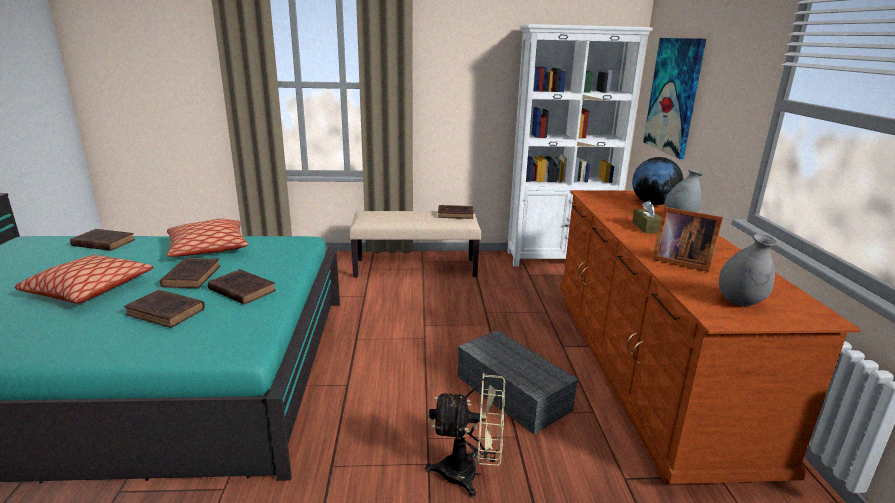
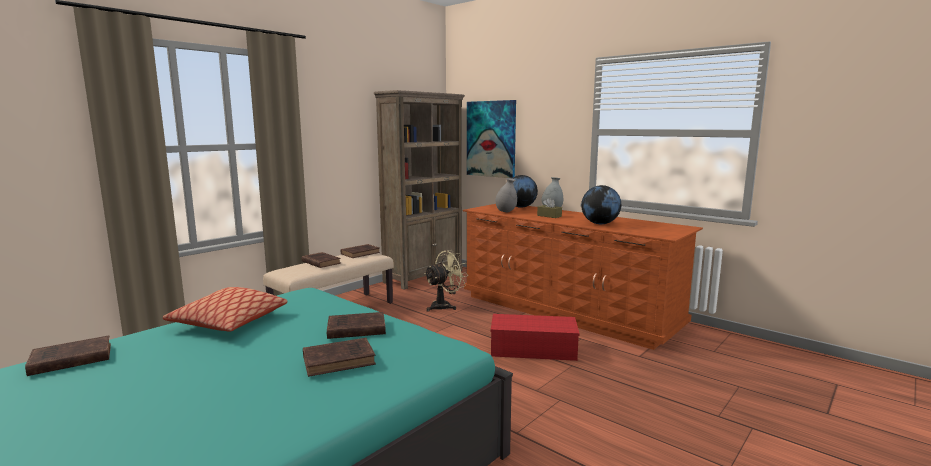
camera: 45 degrees left, 10 degrees down
pillow [15,255,153,303] -> none
brown book [160,258,220,288] -> brown book moved to [302,252,341,268]
beige fan [425,373,505,498] -> beige fan moved to [424,250,467,312]
grey storage box [458,330,579,434] -> red storage box [491,314,579,361]
white bookcase [507,24,653,267] -> brown bookcase [374,90,465,290]
picture frame [652,207,723,272] -> globe [581,185,621,224]
grey vase [719,233,777,306] -> grey vase moved to [495,178,517,212]

